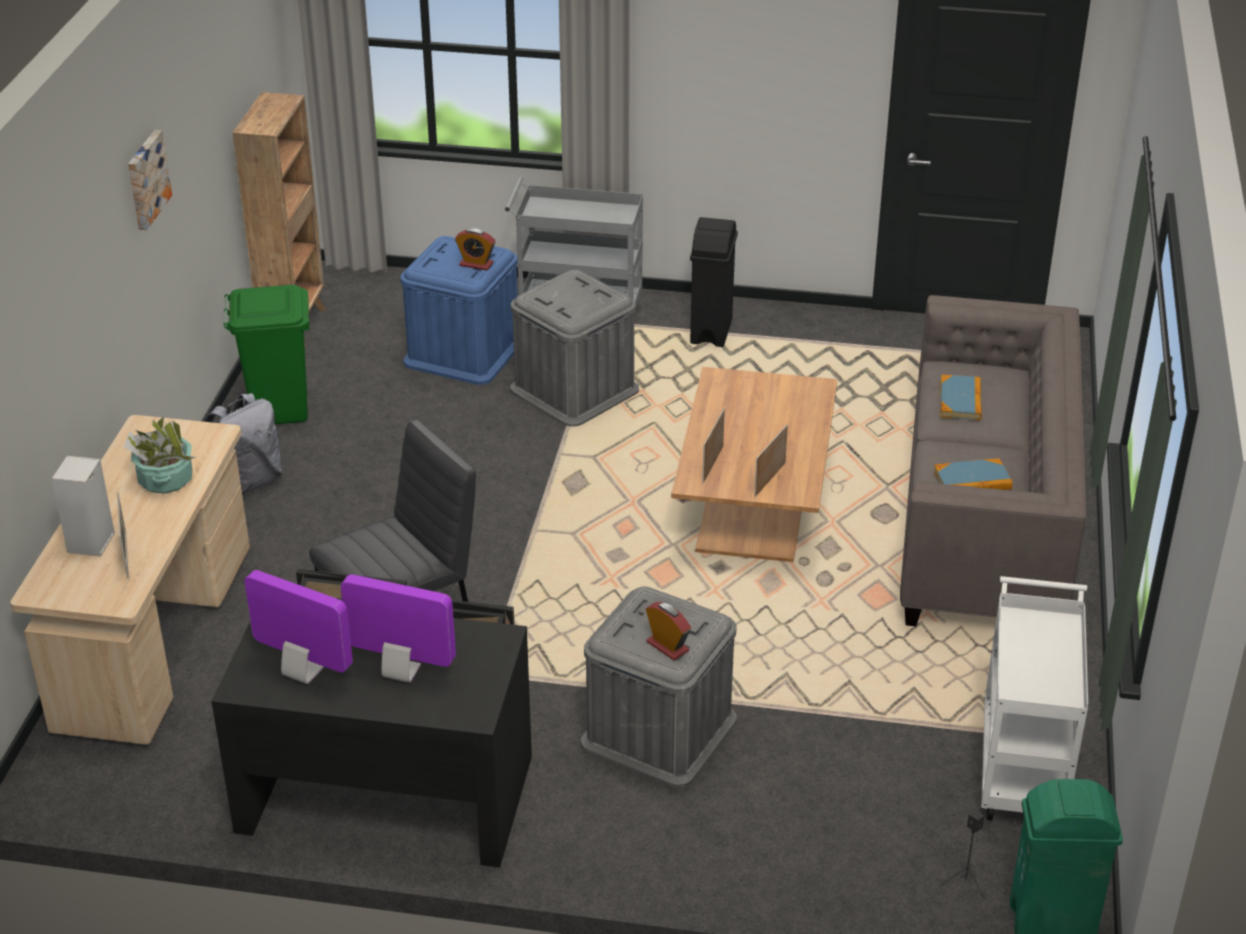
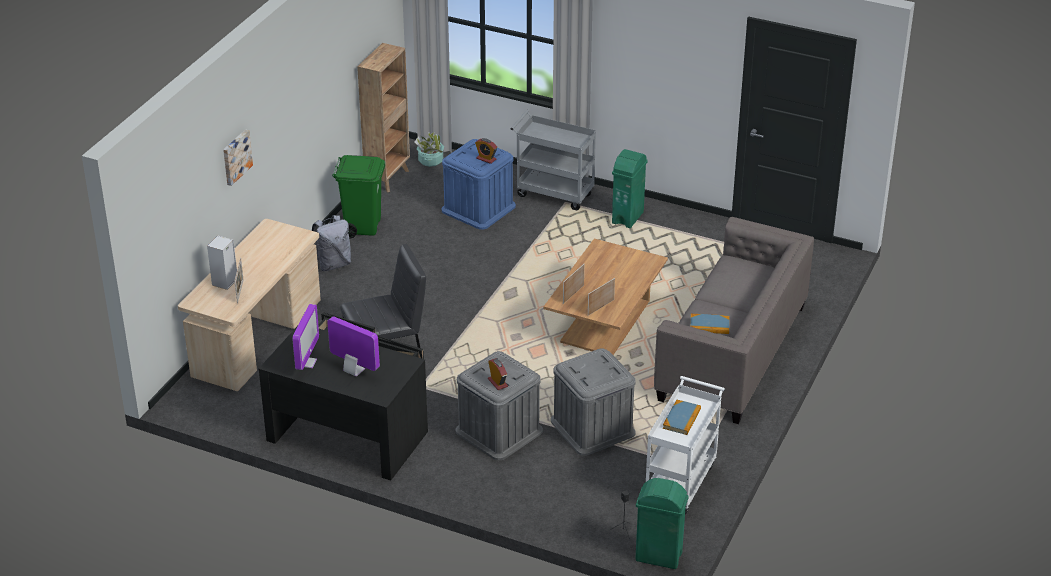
camera: 15 degrees right, 0 degrees up
potted plant [124,415,196,494] -> potted plant moved to [414,131,445,167]
picture [128,130,172,230] -> picture moved to [223,129,253,186]
monitor [244,570,353,684] -> monitor turned 60 degrees clockwise [292,304,319,370]
grey storage box [510,270,639,427] -> grey storage box moved to [551,348,636,456]
black trash can [690,217,738,347] -> green trash can [612,149,648,228]
book [940,375,982,420] -> book moved to [663,400,701,435]

